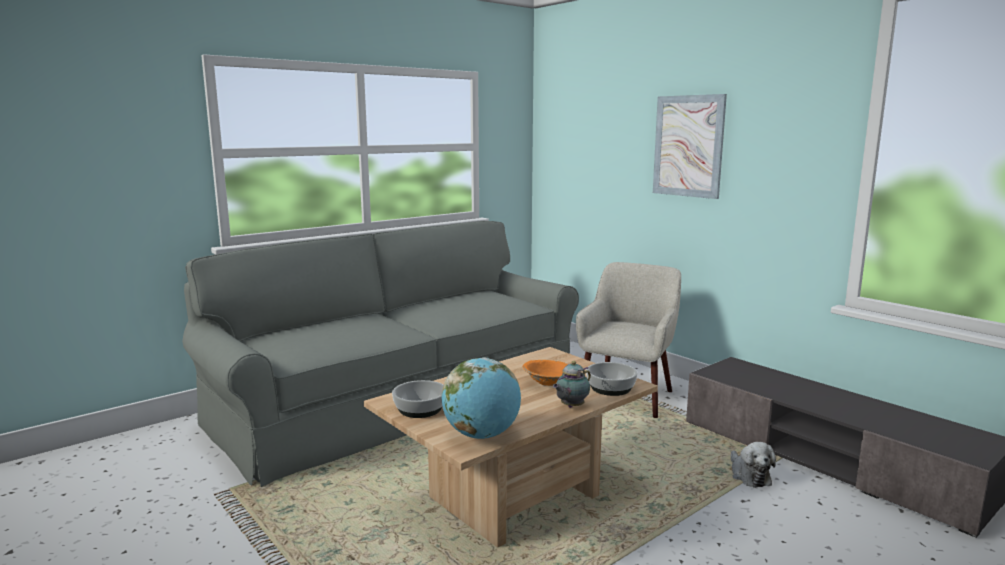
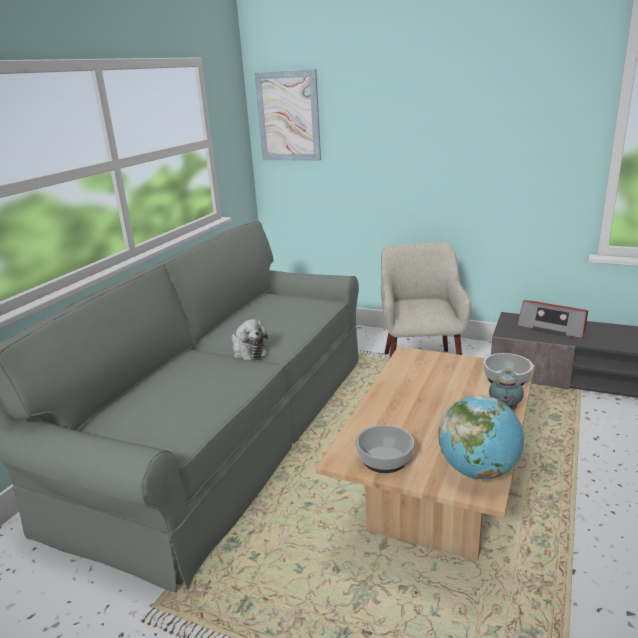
camera: 25 degrees left, 10 degrees up
orange bowl [523,360,568,386] -> none
picture [653,94,727,199] -> picture moved to [255,69,321,161]
plush toy [731,442,776,488] -> plush toy moved to [232,319,268,360]
none -> radio [517,300,588,339]

